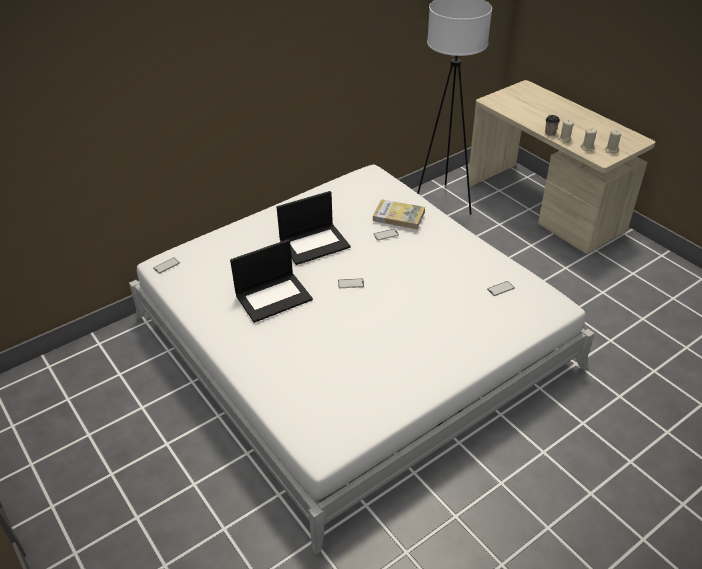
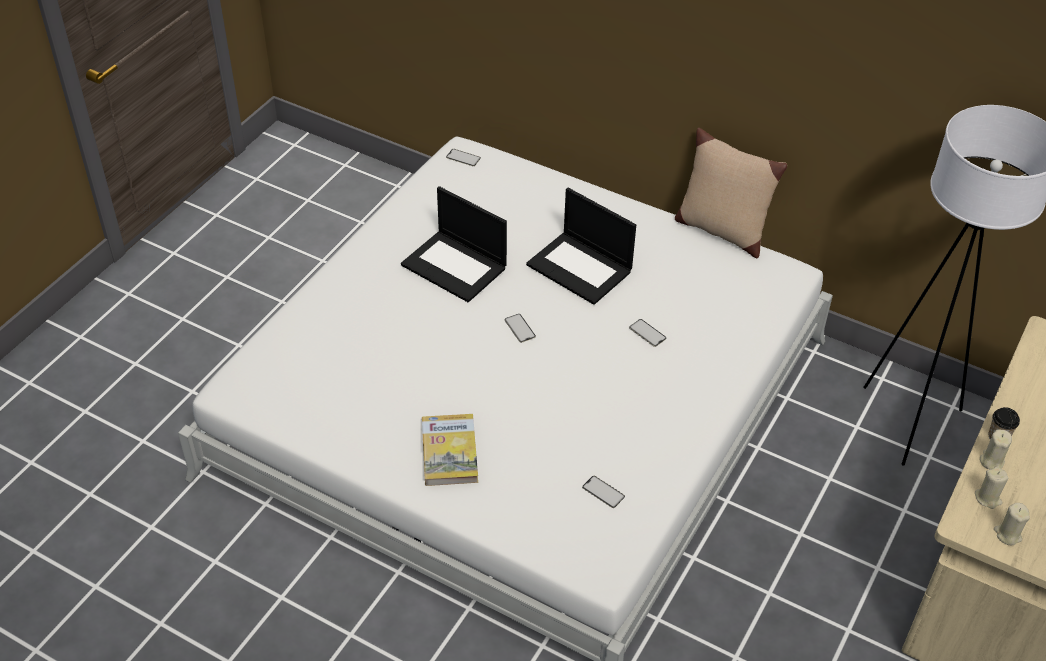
camera: 65 degrees right, 5 degrees up
book [373,199,425,229] -> book moved to [422,414,478,486]
none -> beige pillow [675,128,787,258]

